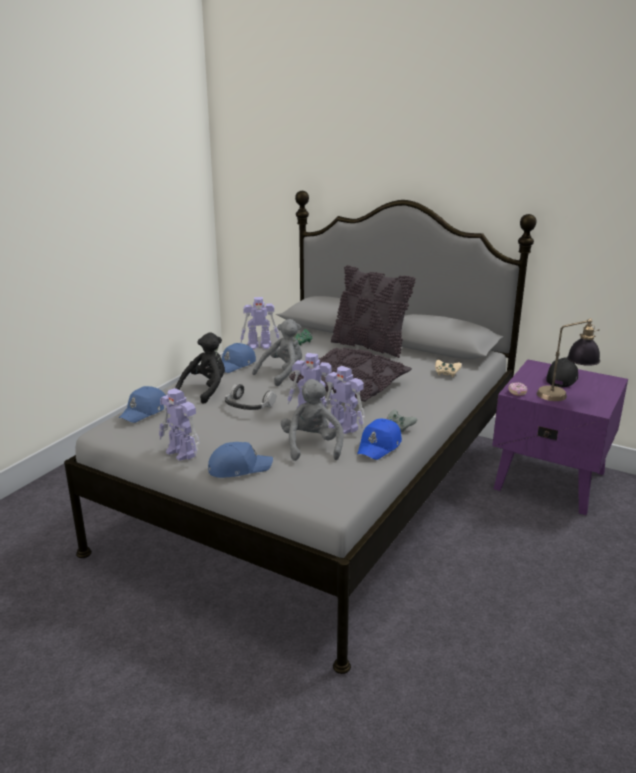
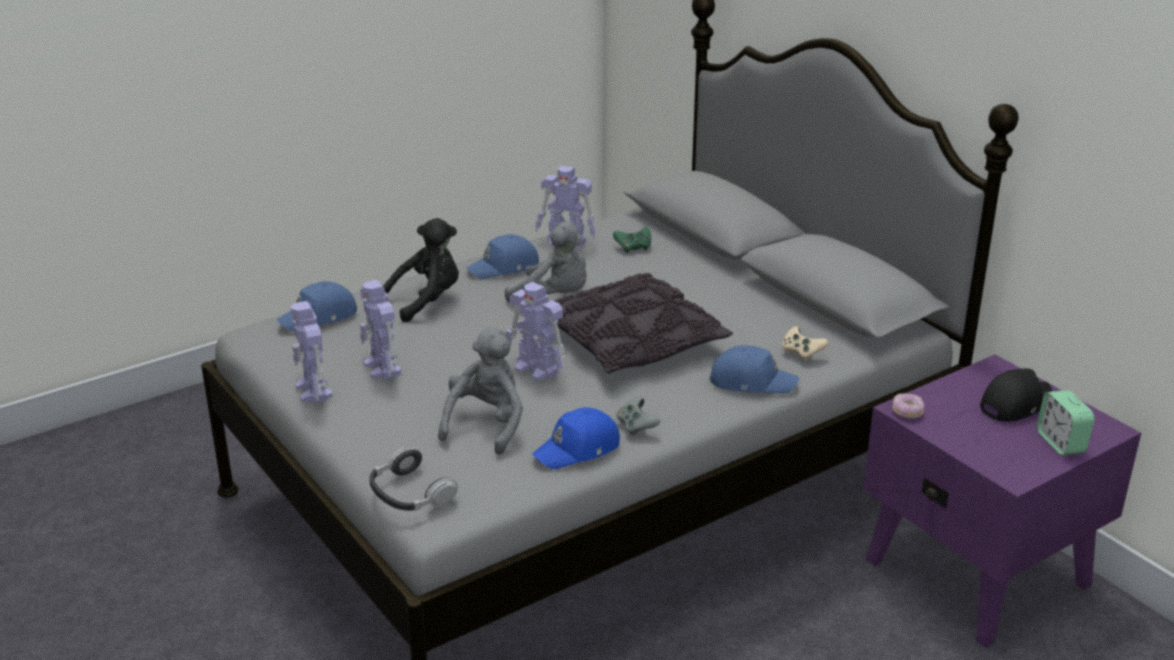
camera: 25 degrees right, 5 degrees up
blue cap [208,442,273,478] -> blue cap moved to [709,345,799,394]
headphones [225,384,276,410] -> headphones moved to [369,447,458,511]
grey plush toy [252,319,302,386] -> grey plush toy turned 45 degrees clockwise [505,221,587,303]
toy robot [322,366,365,434] -> toy robot moved to [360,280,401,379]
black pillow [331,265,416,358] -> none
table lamp [537,318,600,401] -> none
none -> alarm clock [1037,390,1095,456]

